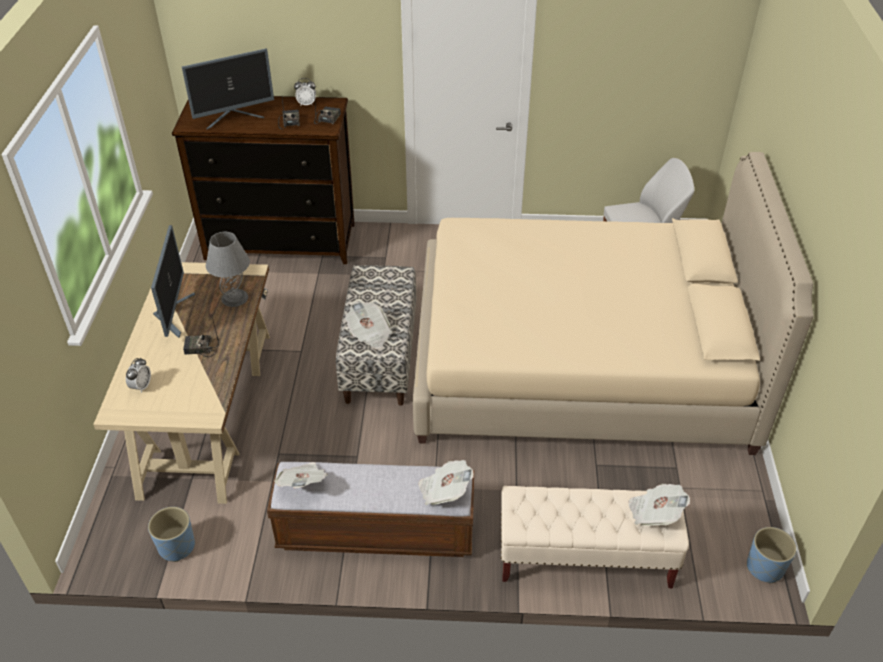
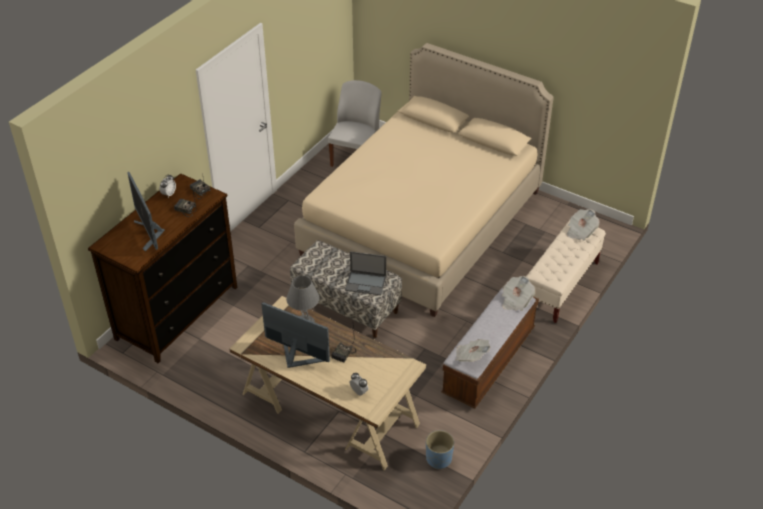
camera: 60 degrees left, 0 degrees up
monitor [182,49,274,129] -> monitor turned 150 degrees clockwise [127,172,165,252]
newspaper [345,301,393,349] -> laptop [345,251,386,295]
blue planter [747,527,797,583] -> none

